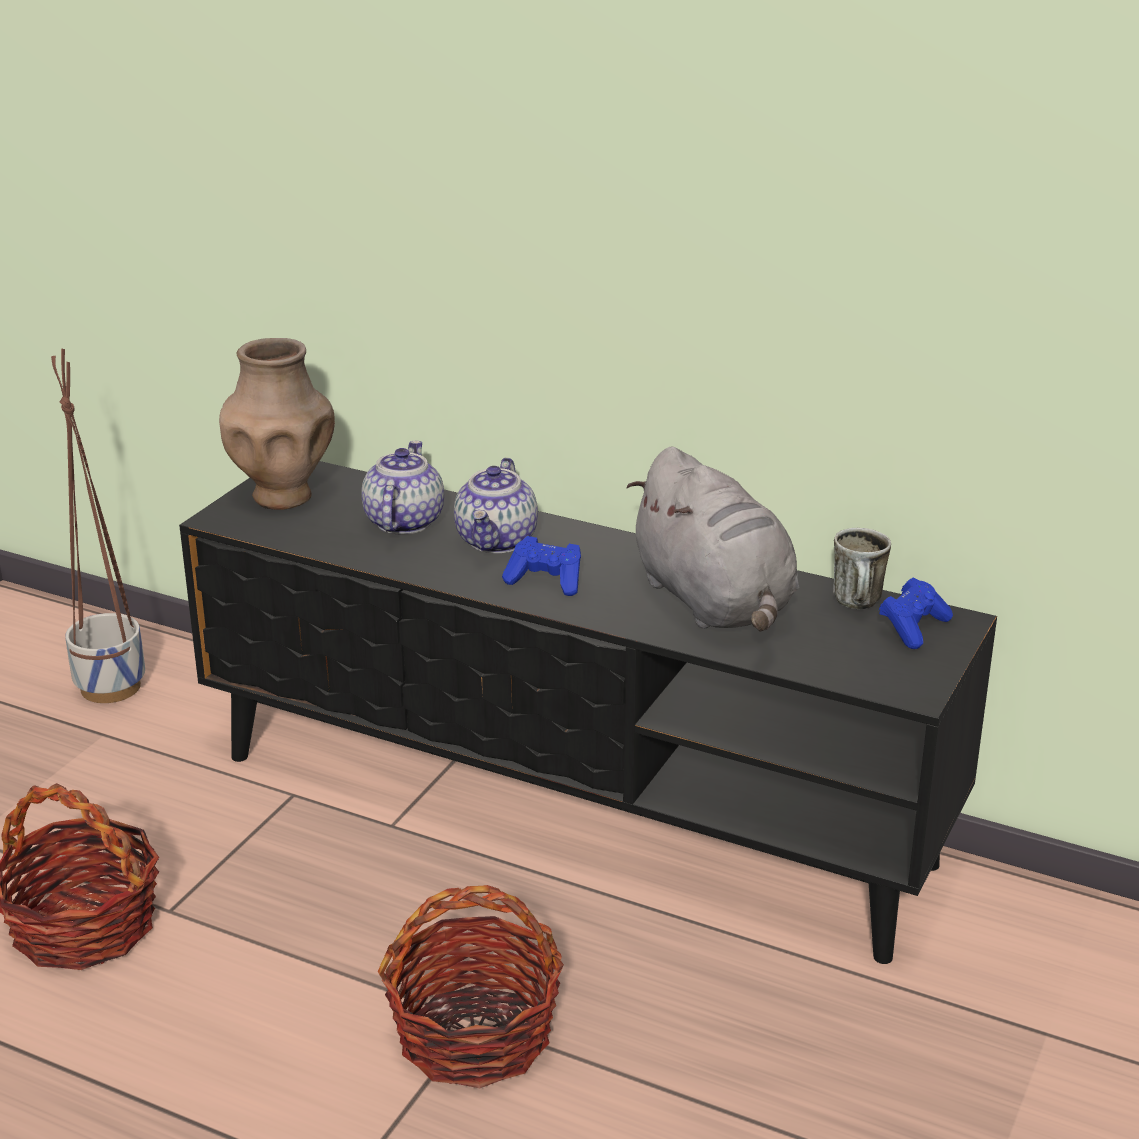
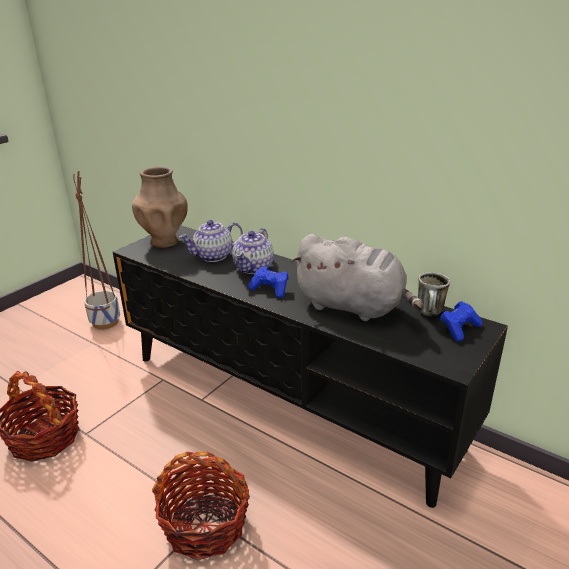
camera: 10 degrees right, 0 degrees up
teapot [361,440,444,534] -> teapot turned 135 degrees counterclockwise [179,220,243,262]
grey plush toy [626,446,799,631] -> grey plush toy turned 45 degrees counterclockwise [291,234,424,321]

